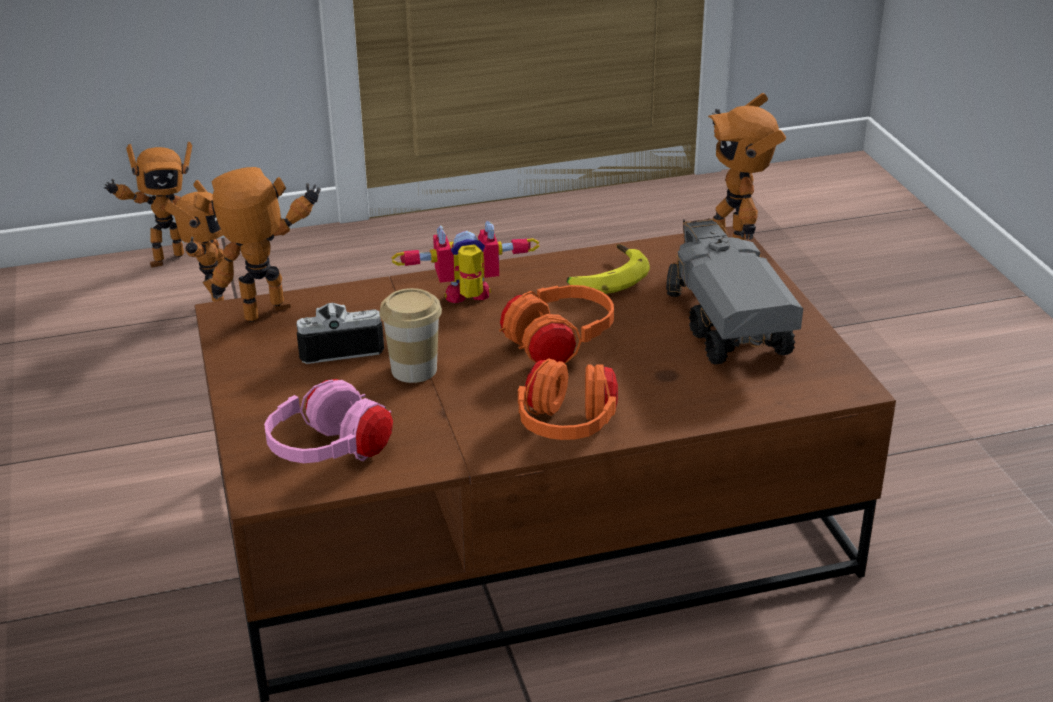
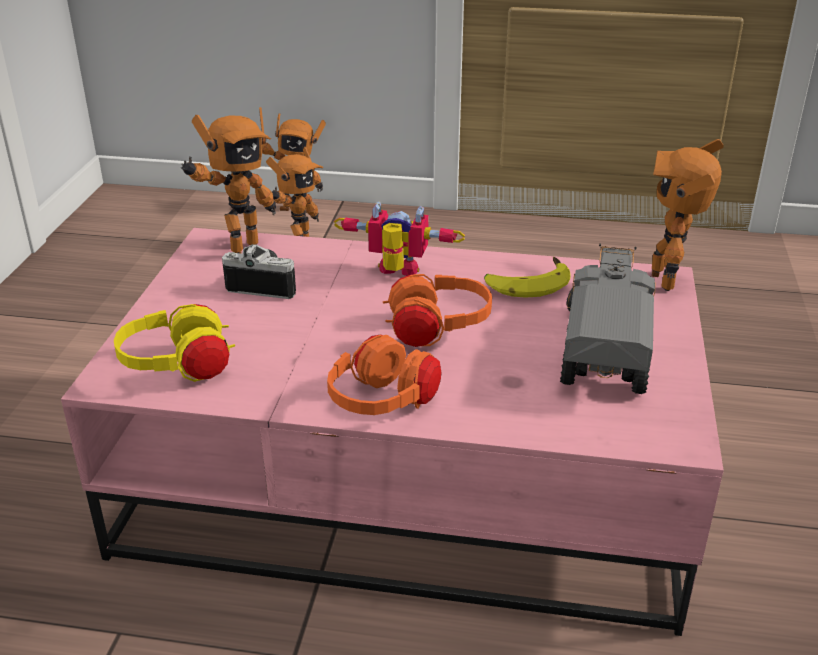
camera: 25 degrees right, 0 degrees up
toy robot [193,167,321,322] -> toy robot turned 135 degrees clockwise [181,107,276,254]
brown coffee table [195,226,896,702] -> pink coffee table [61,228,724,636]
pink headphones [264,379,393,463] -> yellow headphones [114,304,235,382]
cup [379,288,442,383] -> none

